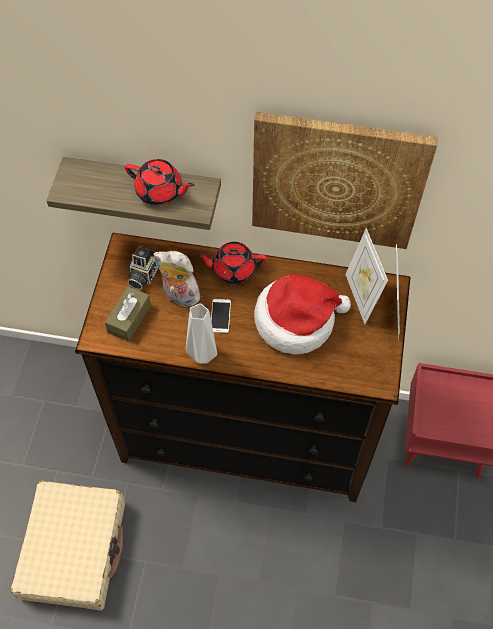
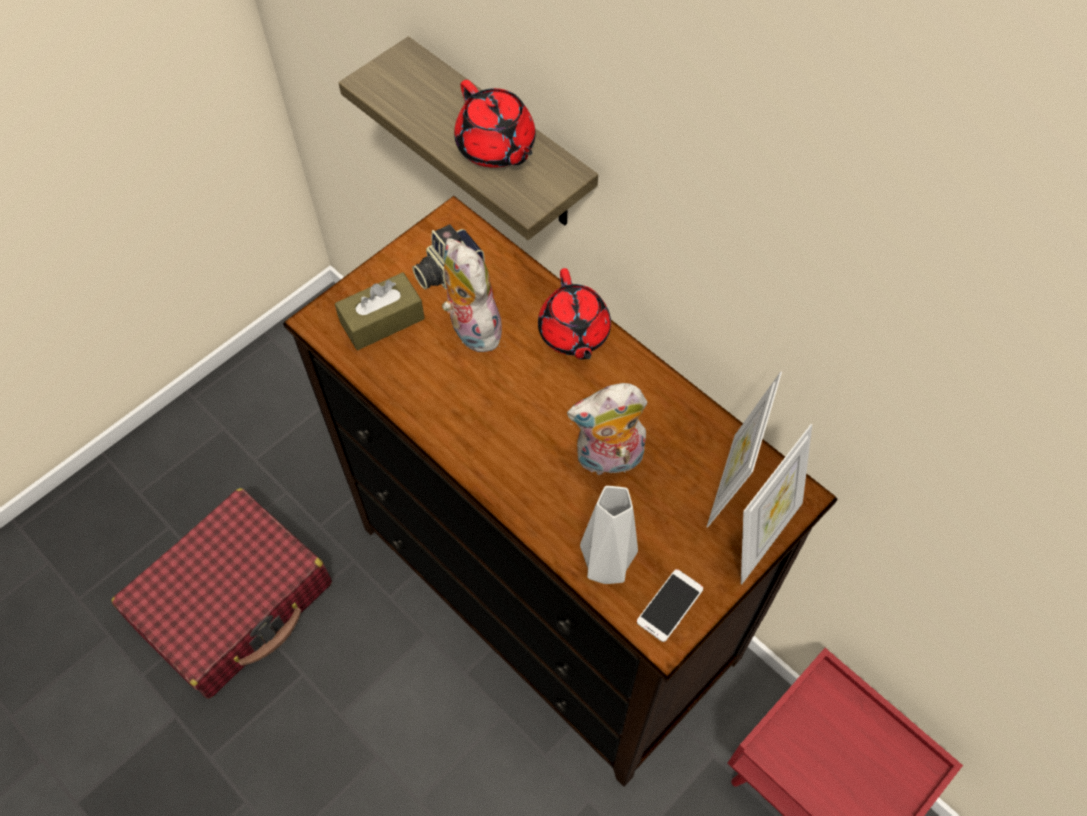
camera: 35 degrees right, 0 degrees up
beige suitcase [11,481,125,610] -> red suitcase [112,488,332,699]
grey vase [186,303,217,363] -> grey vase moved to [580,486,638,584]
red teapot [196,242,267,284] -> red teapot turned 135 degrees counterclockwise [538,268,611,360]
phone [211,299,231,333] -> phone moved to [637,569,703,642]
picture [252,112,438,249] -> none
hat [254,274,351,354] -> plush toy [567,383,647,478]

